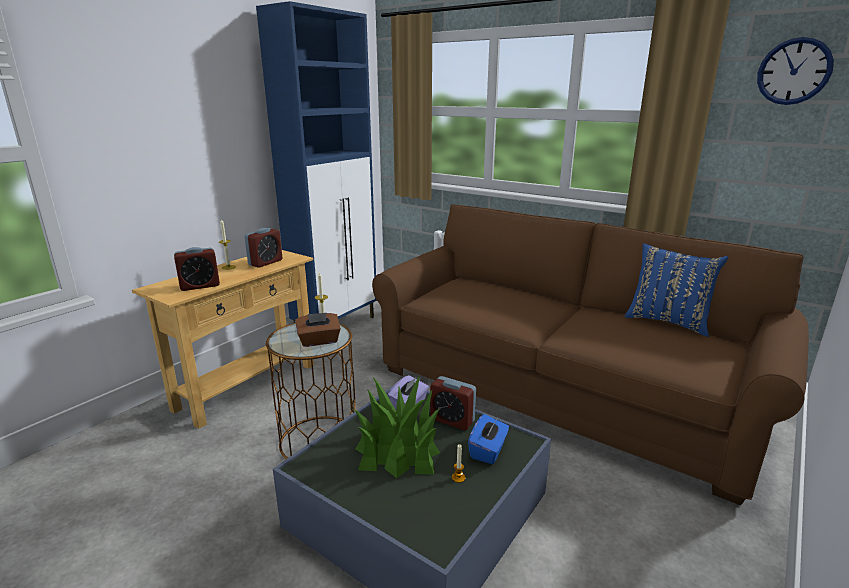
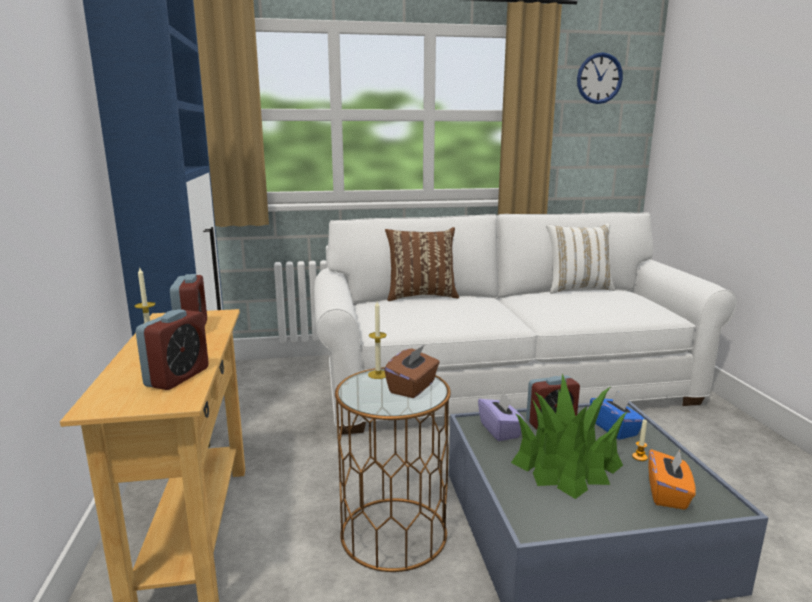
camera: 45 degrees left, 5 degrees down
brown sofa [372,204,809,505] -> white sofa [314,212,737,435]
blue pillow [625,243,728,337] -> white pillow [546,223,615,294]
none -> brown pillow [385,227,459,301]
none -> orange tissue box [649,449,696,510]

